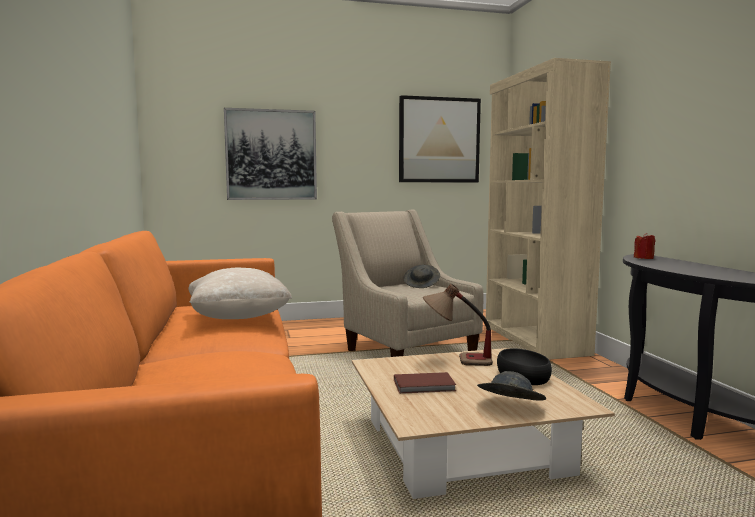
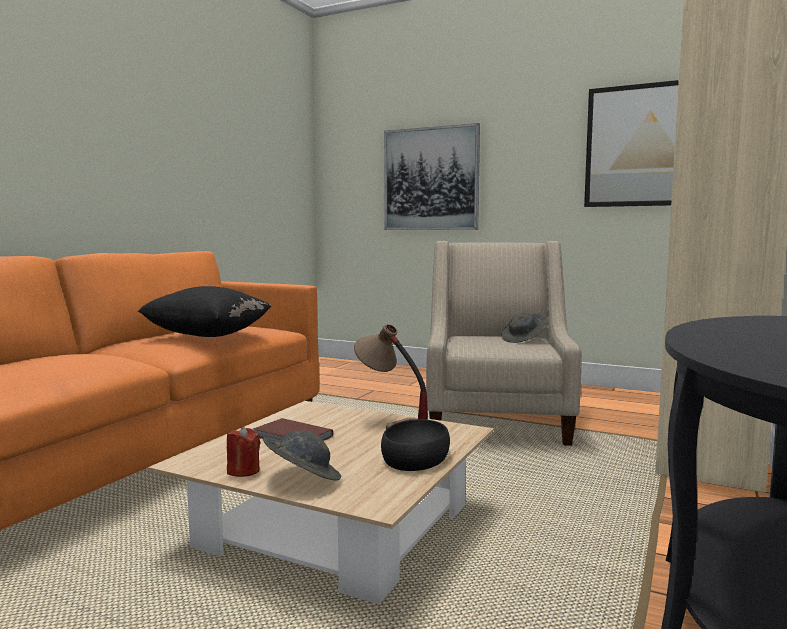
camera: 40 degrees right, 0 degrees up
beige pillow [188,268,292,319] -> black pillow [138,286,271,337]
red candle [634,233,656,259] -> red candle moved to [227,426,261,477]

